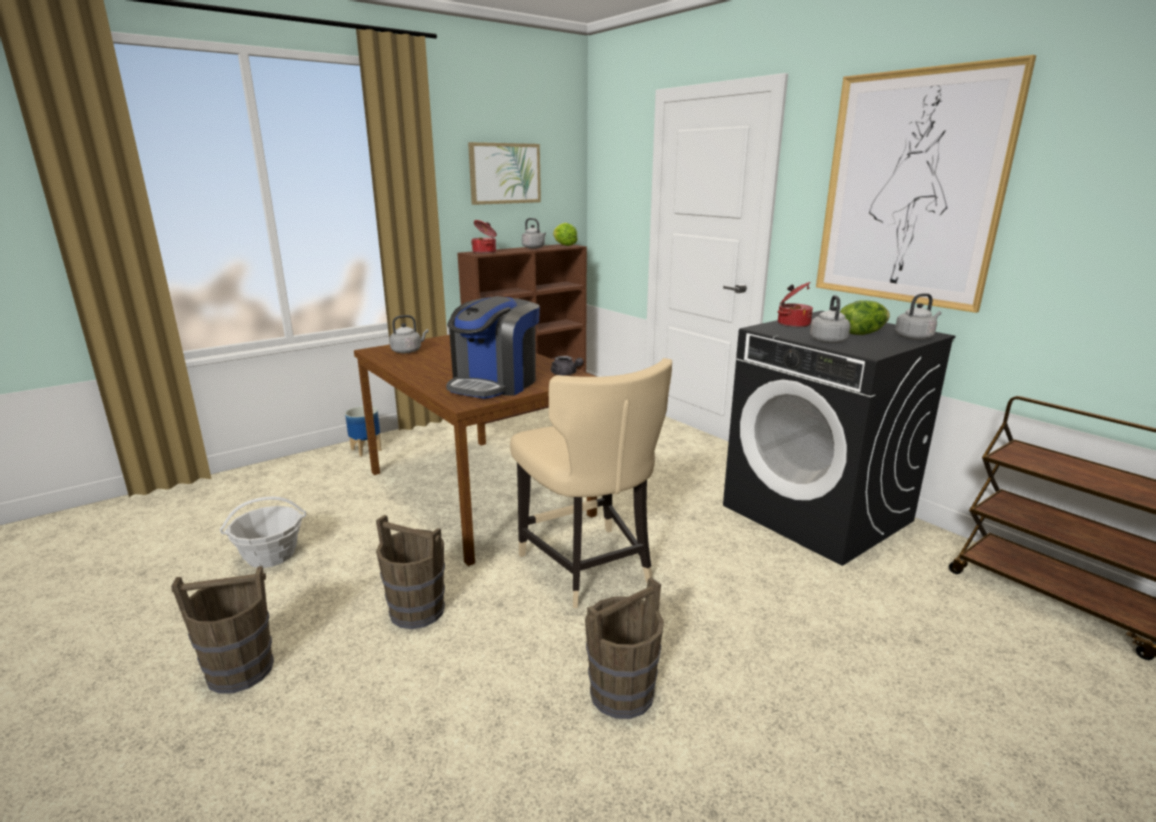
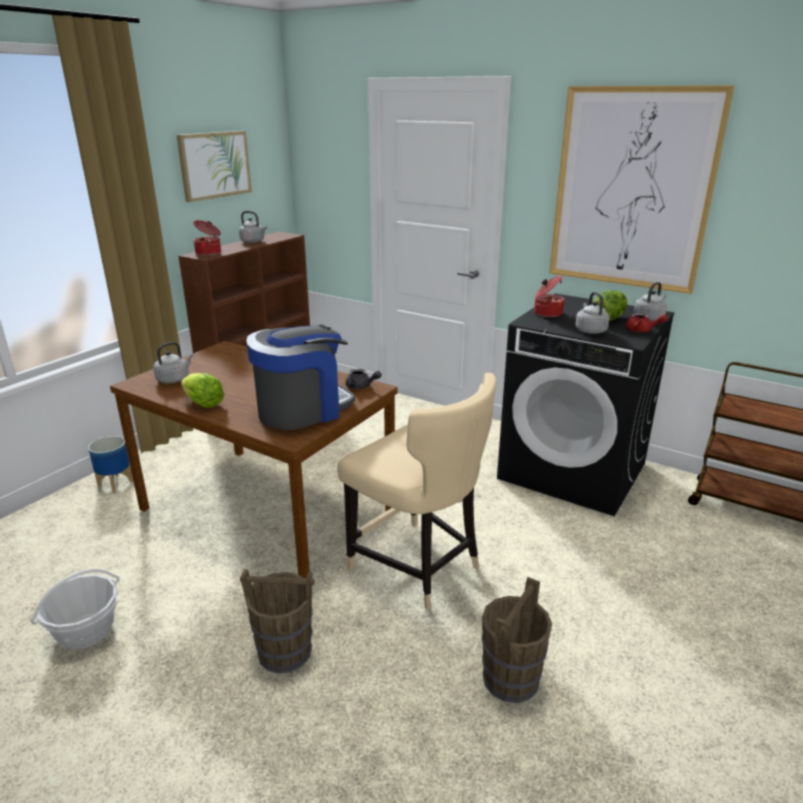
camera: 20 degrees left, 5 degrees up
brown bucket [171,566,274,694] -> none
coffee machine [446,296,540,399] -> coffee machine turned 135 degrees counterclockwise [246,325,355,430]
lettuce [553,223,578,246] -> lettuce moved to [181,373,224,408]
none -> red teapot [626,313,668,332]

